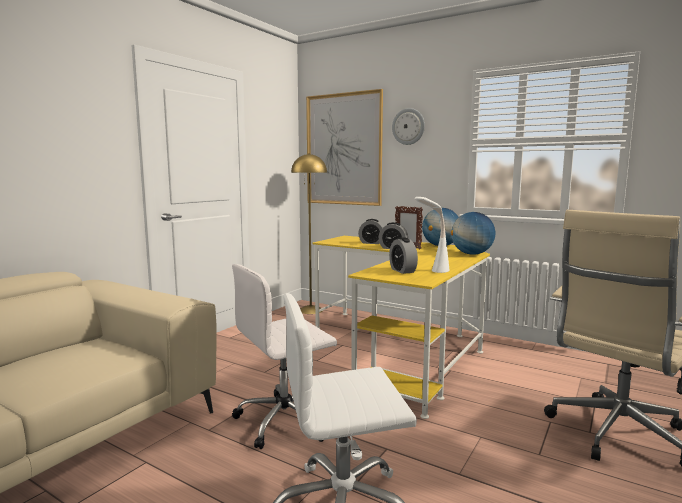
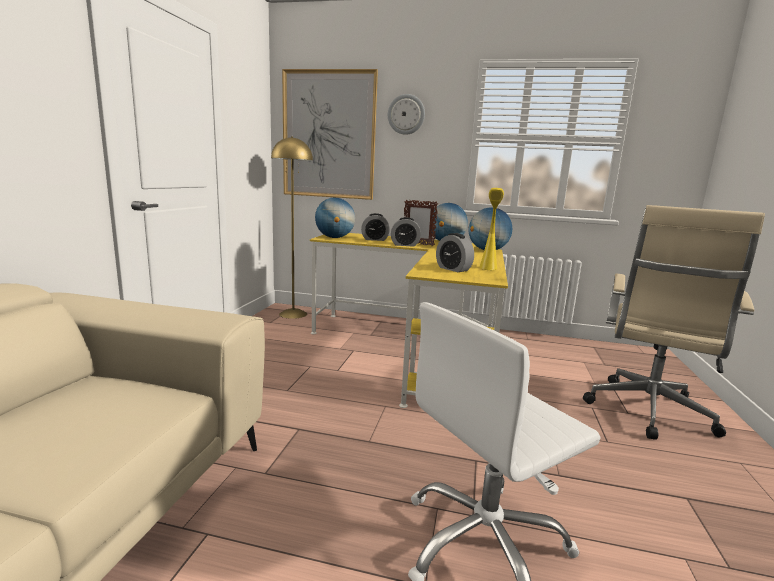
camera: 20 degrees left, 5 degrees up
white office chair [232,264,337,449] -> none
white table lamp [414,197,449,273] -> yellow table lamp [479,188,504,270]
none -> globe [315,198,355,238]

